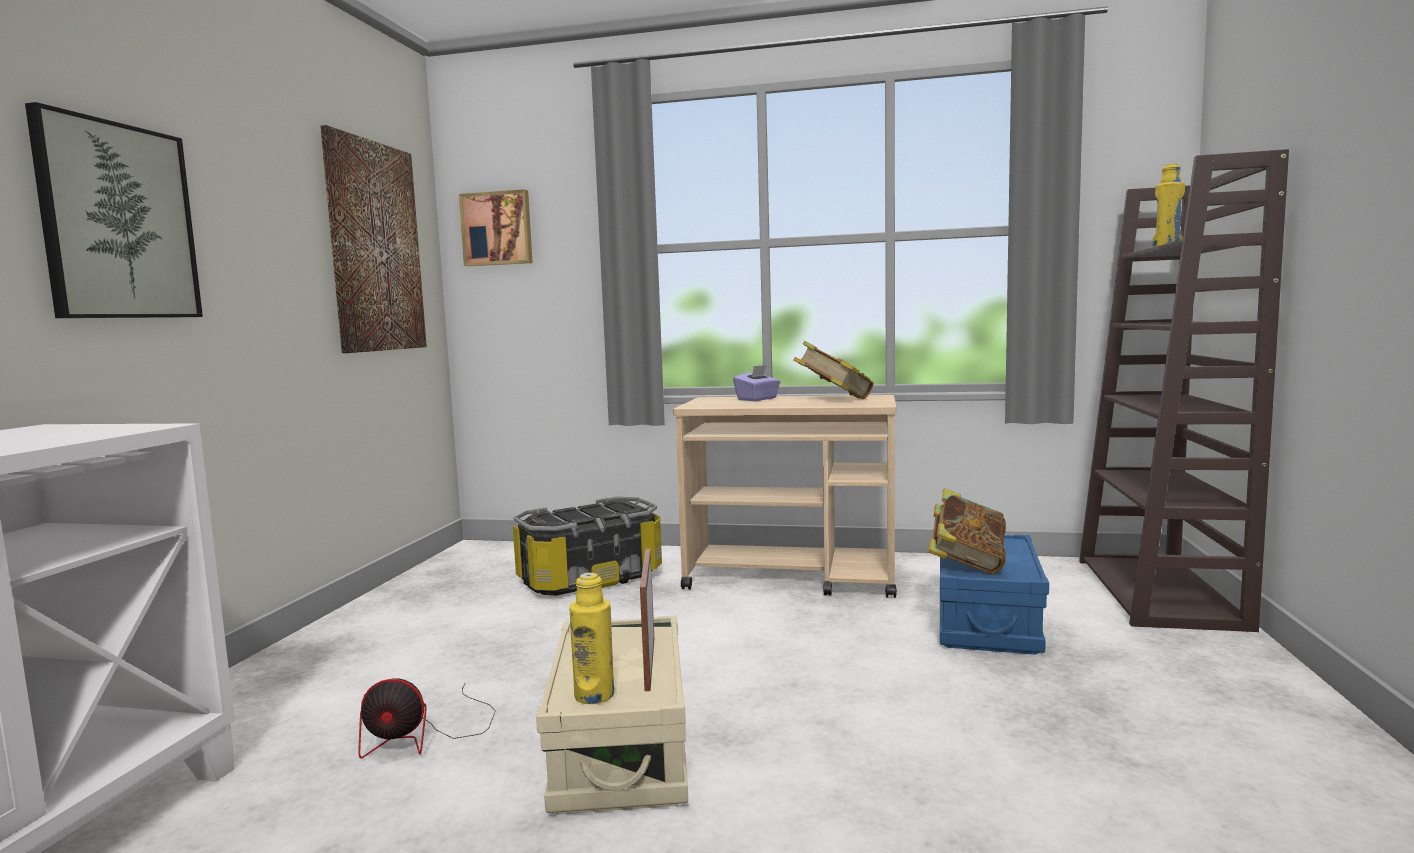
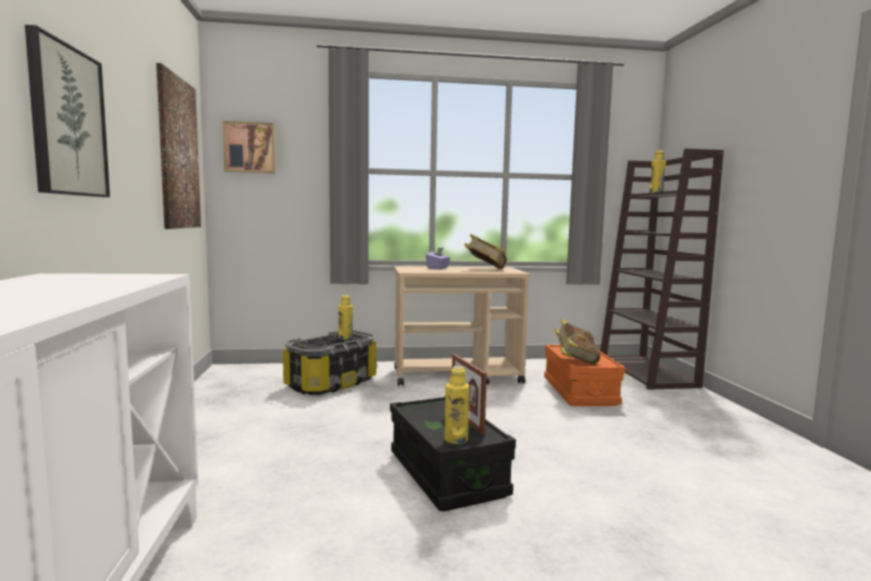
camera: 20 degrees left, 0 degrees up
fan [358,678,495,759] -> none
beige storage box [536,616,688,815] -> black storage box [390,396,516,512]
blue storage box [940,535,1049,655] -> orange storage box [544,344,625,406]
none -> yellow bottle [338,295,353,340]

